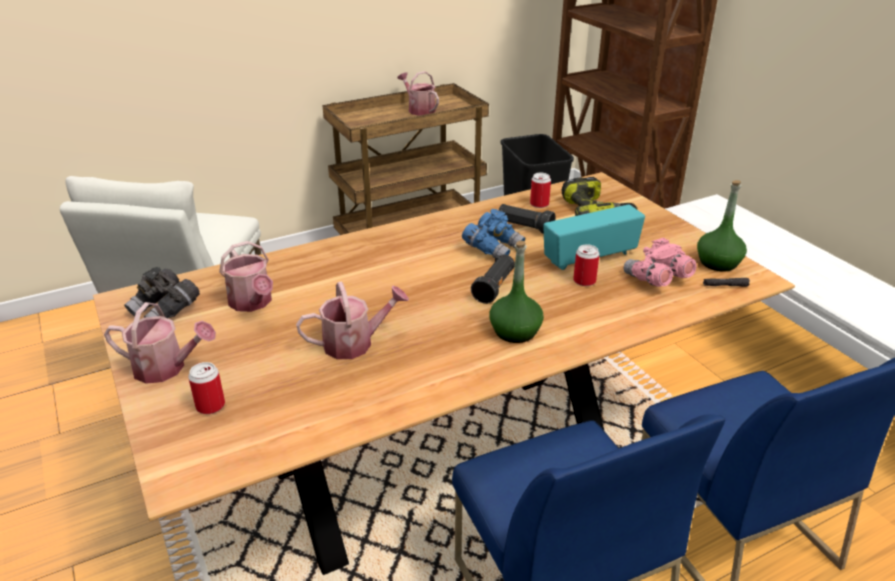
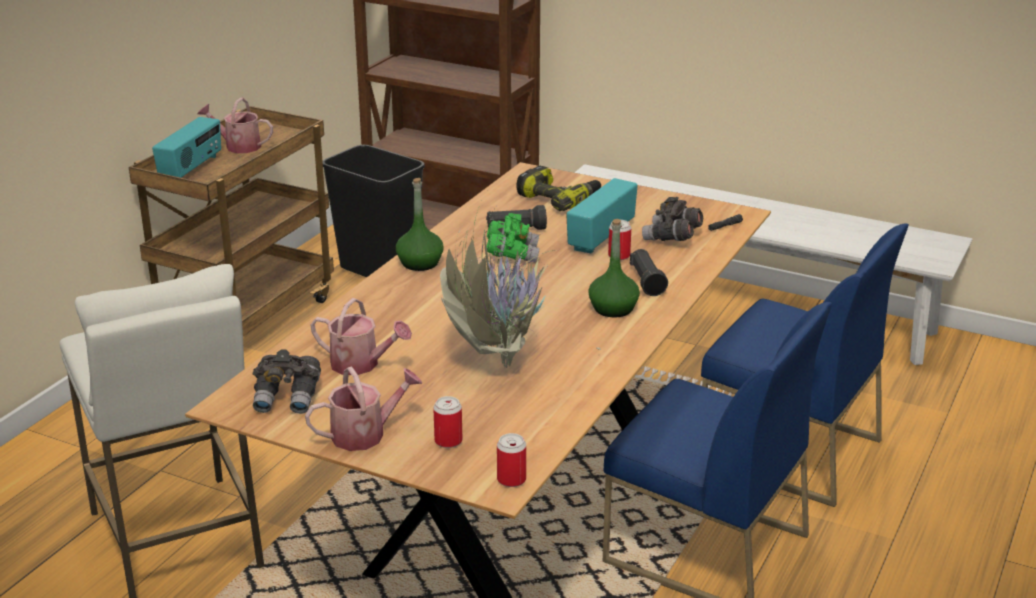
camera: 35 degrees left, 5 degrees down
watering can [296,281,409,359] -> potted plant [440,203,601,368]
blue binoculars [462,209,525,258] -> green binoculars [487,213,539,263]
black flashlight [471,254,515,304] -> black flashlight moved to [630,249,668,296]
can [530,173,551,208] -> can moved to [497,433,526,487]
pink binoculars [624,238,697,287] -> grey binoculars [642,197,703,241]
green bottle [697,180,747,271] -> green bottle moved to [396,178,444,271]
none -> radio [152,117,221,178]

